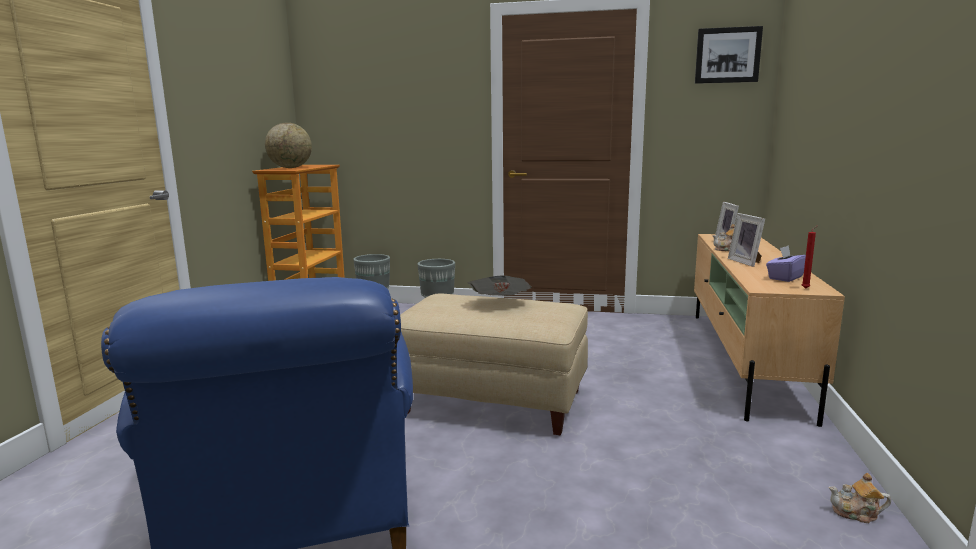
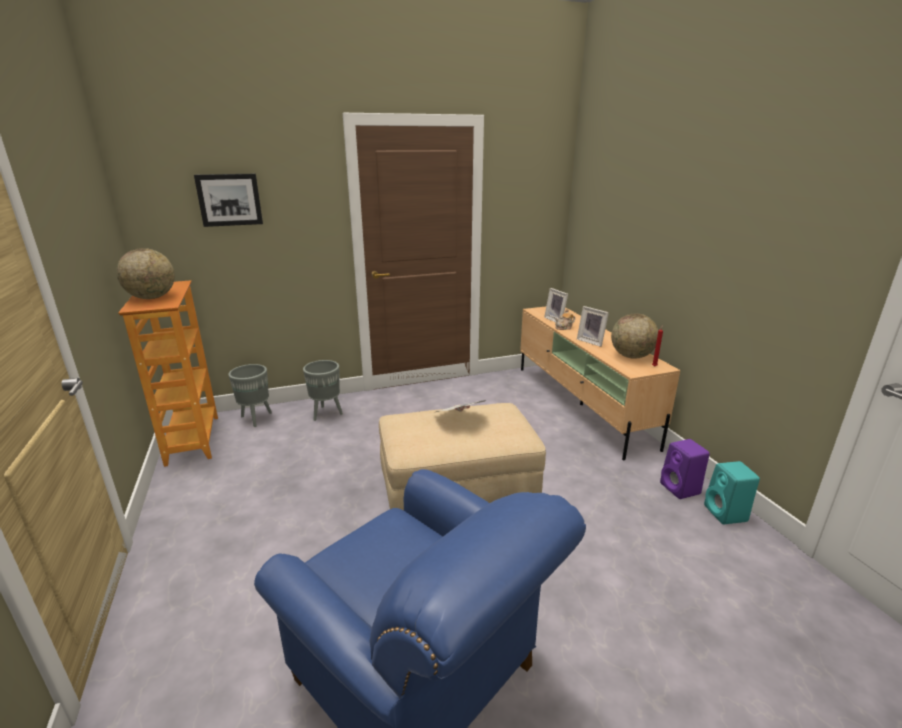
camera: 30 degrees left, 10 degrees up
picture [695,26,763,84] -> picture moved to [194,174,263,227]
purple tissue box [766,245,806,282] -> globe [611,314,658,359]
teapot [829,473,891,523] -> turquoise speaker [704,461,760,524]
none -> purple speaker [660,439,710,499]

